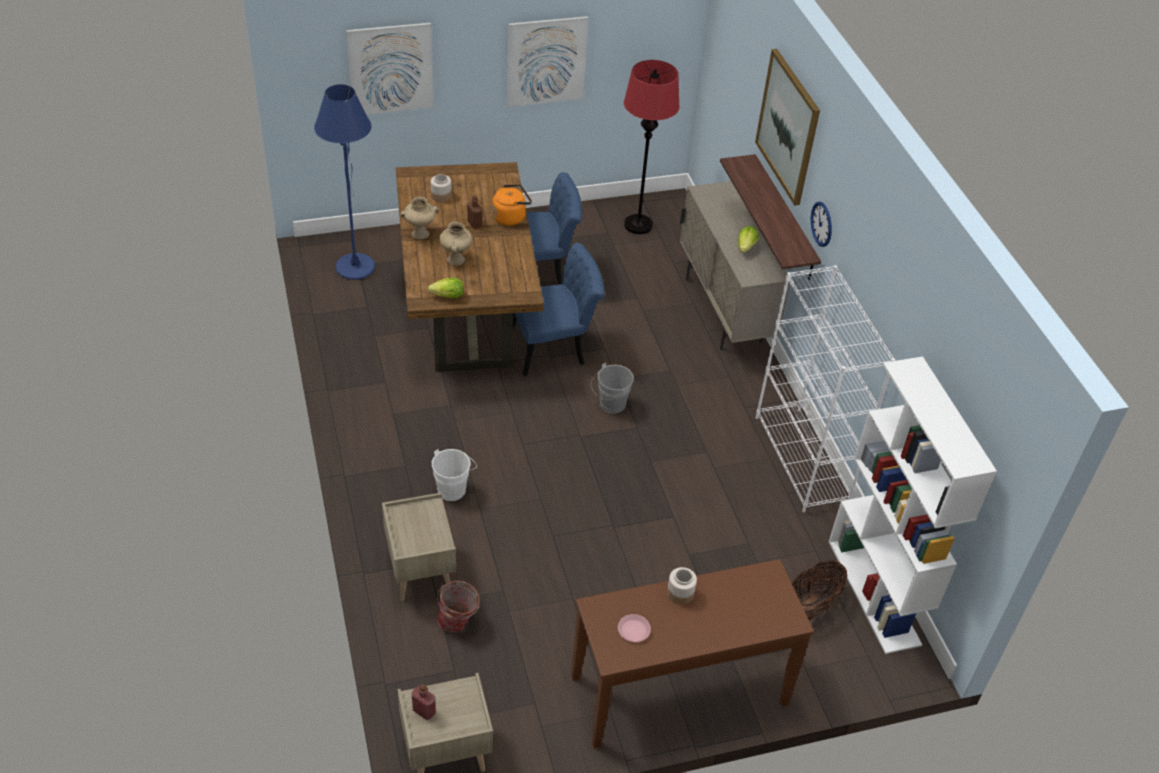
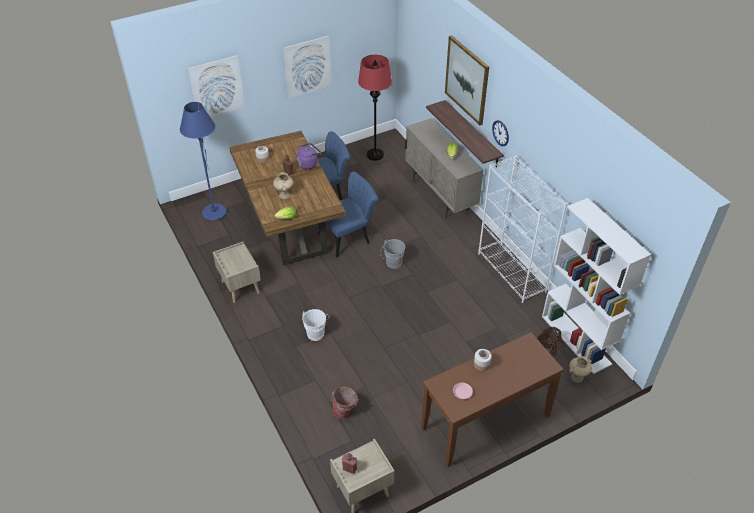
camera: 10 degrees left, 0 degrees up
beige nightstand [382,493,456,601] -> beige nightstand moved to [213,241,261,303]
beige vase [401,196,439,239] -> beige vase moved to [569,356,592,383]
orange kettle [492,184,532,226] -> purple kettle [297,143,321,169]

